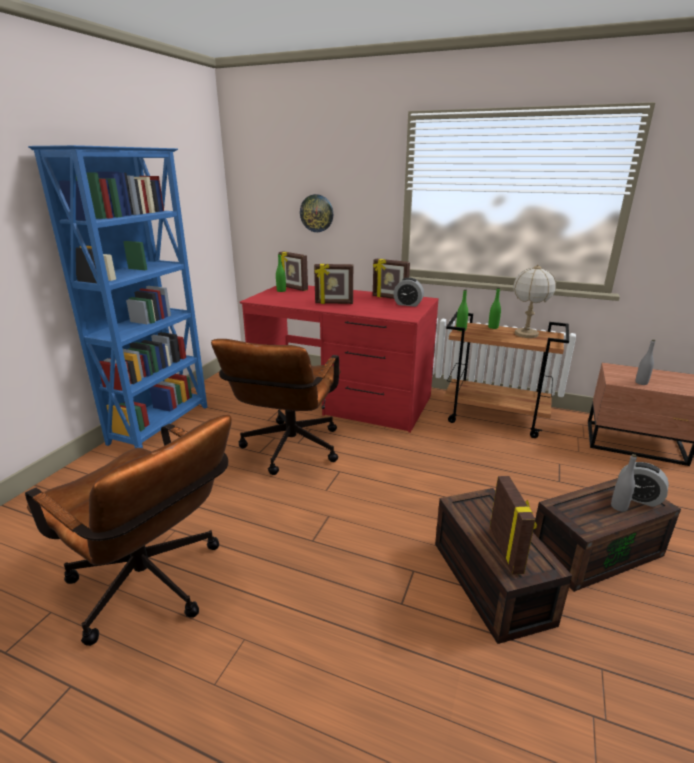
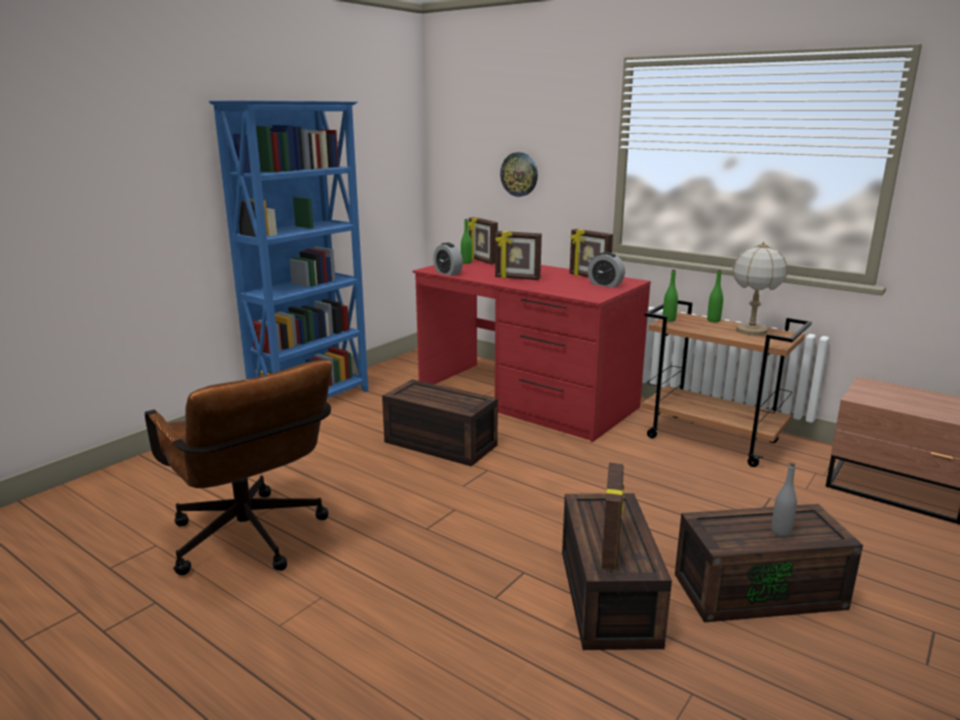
camera: 15 degrees right, 5 degrees down
brown office chair [211,339,341,475] -> brown storage box [382,379,498,466]
alarm clock [618,462,669,507] -> alarm clock moved to [433,243,463,276]
grey bottle [635,340,655,385] -> none

